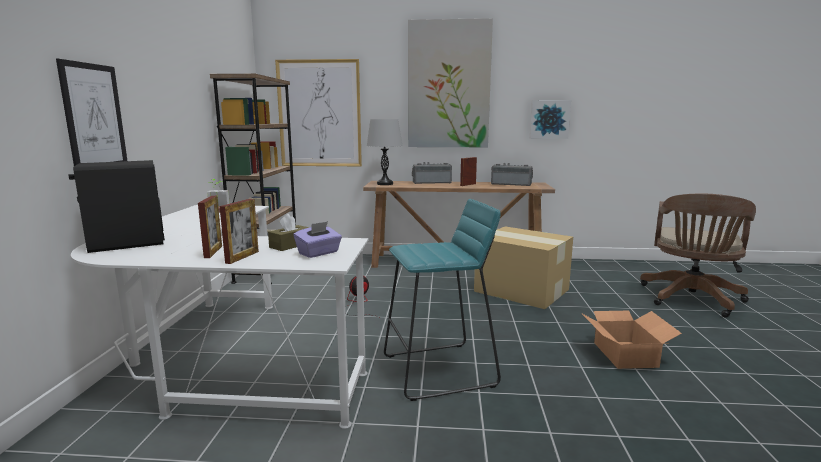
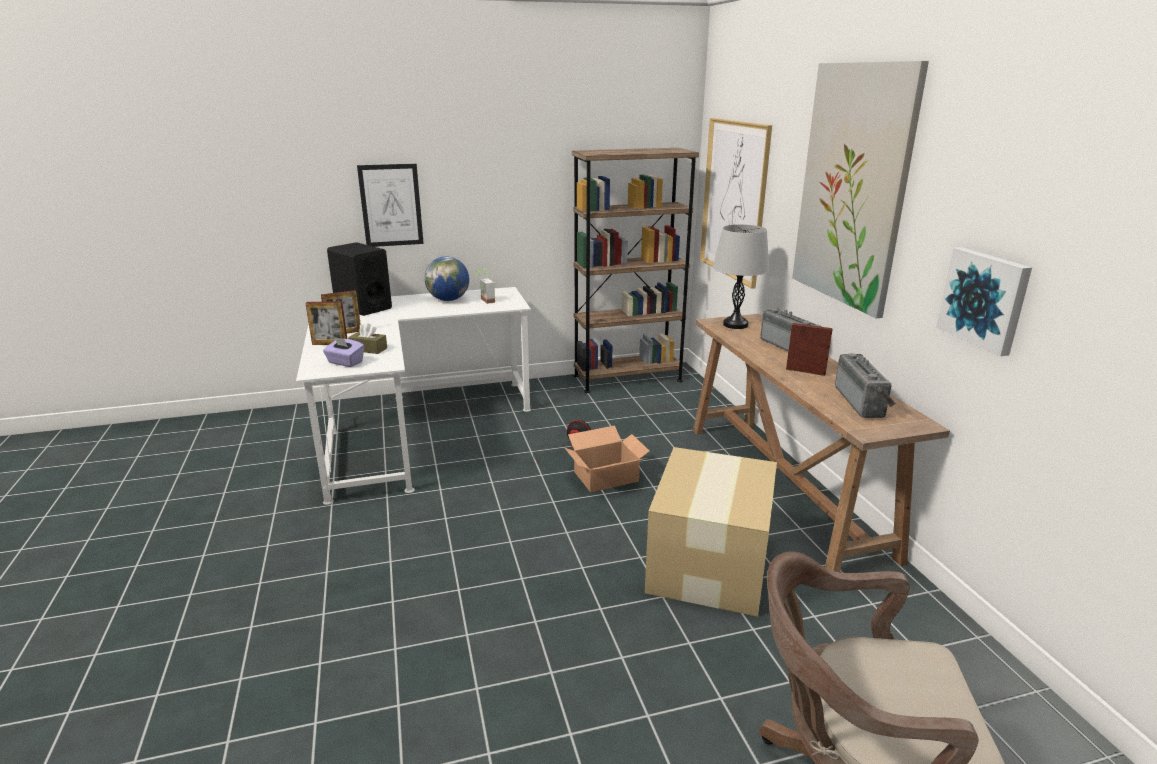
camera: 70 degrees right, 10 degrees up
turquoise stool [384,199,501,401] -> none
cardboard box [581,311,682,369] -> cardboard box moved to [565,426,649,492]
none -> globe [425,256,469,301]

